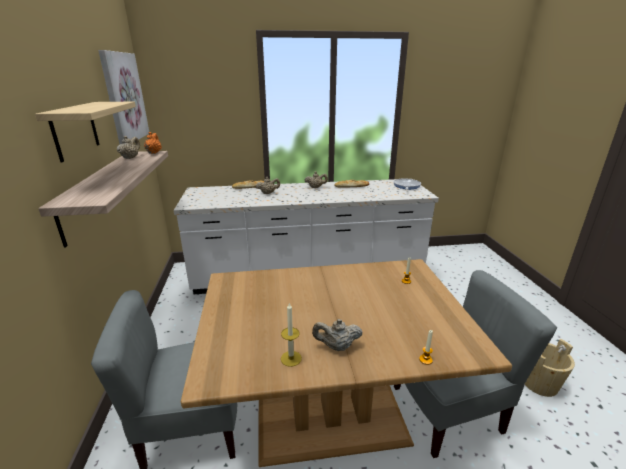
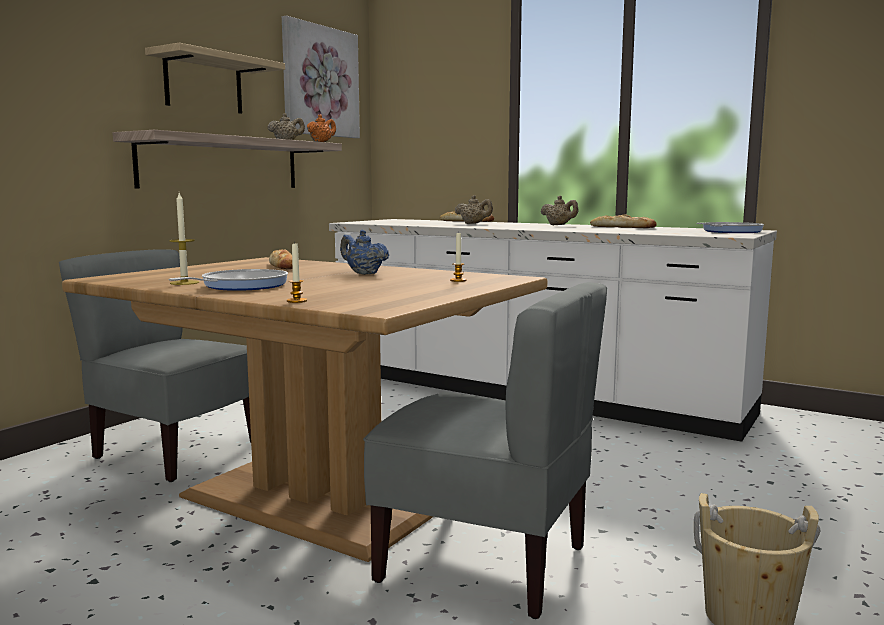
camera: 40 degrees right, 15 degrees down
beige teapot [312,319,363,351] -> frying pan [168,269,288,291]
none -> bread [269,249,292,269]
none -> blue teapot [340,230,389,275]

